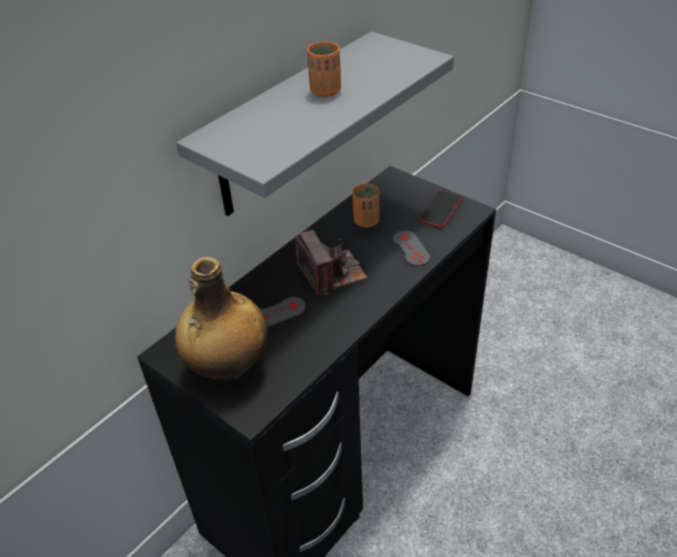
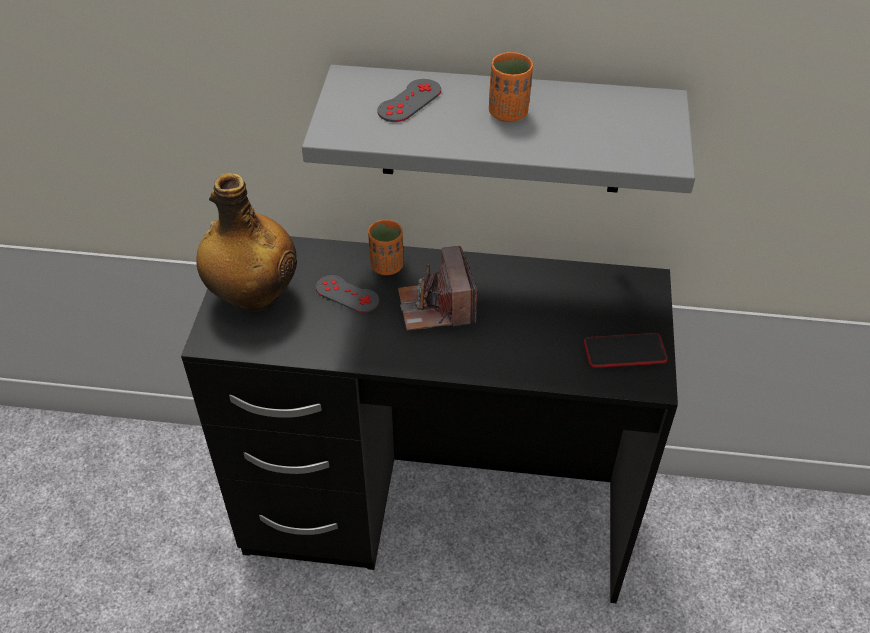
camera: 55 degrees right, 5 degrees up
camera [295,230,367,295] -> camera turned 135 degrees clockwise [398,246,477,331]
orange cup [352,184,380,228] -> orange cup moved to [368,220,404,275]
grey game controller [393,231,430,266] -> grey game controller moved to [378,79,441,122]

